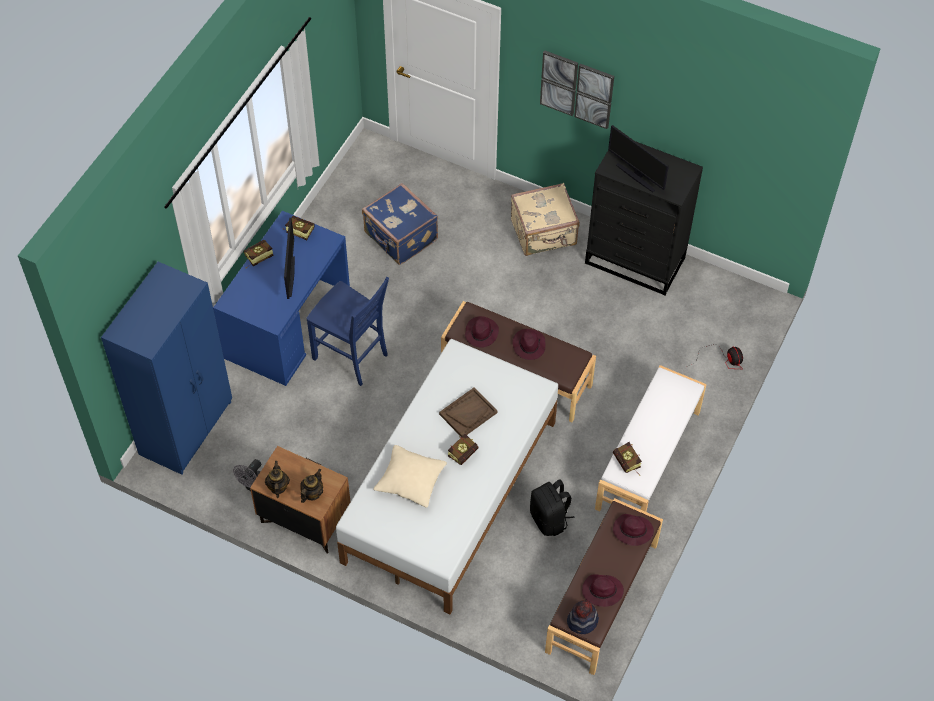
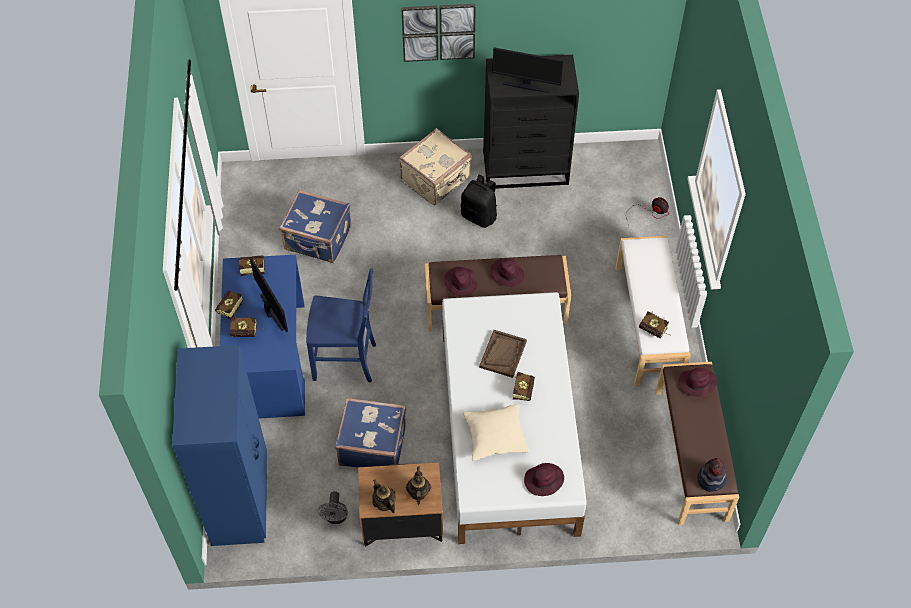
camera: 30 degrees left, 0 degrees up
black backpack [530,479,575,536] -> black backpack moved to [460,174,498,228]
purple hat [582,574,624,607] -> purple hat moved to [524,463,564,496]
none -> book [229,316,260,337]
none -> blue suitcase [335,398,406,468]

